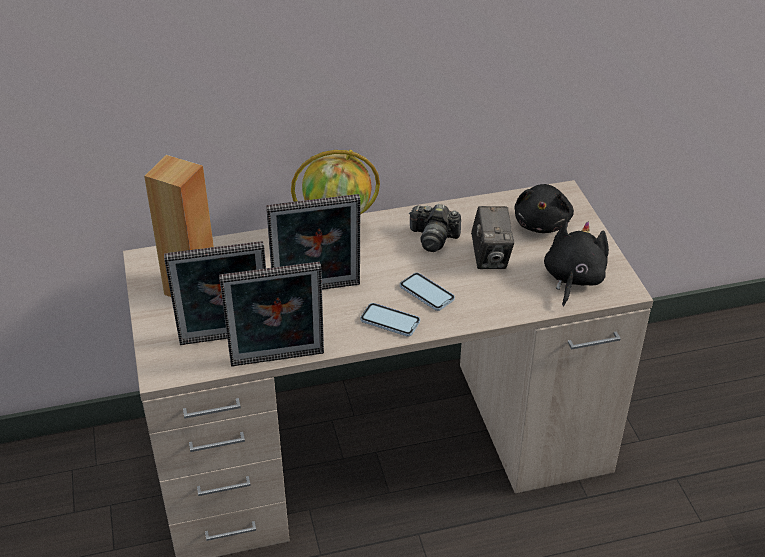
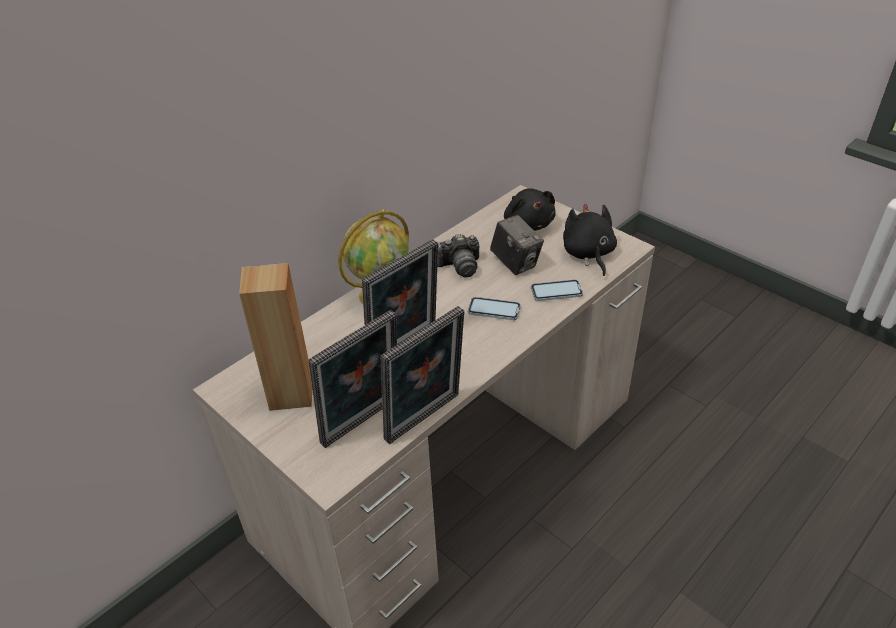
camera: 30 degrees left, 0 degrees up
phone [360,303,420,337] -> phone moved to [531,280,583,301]

